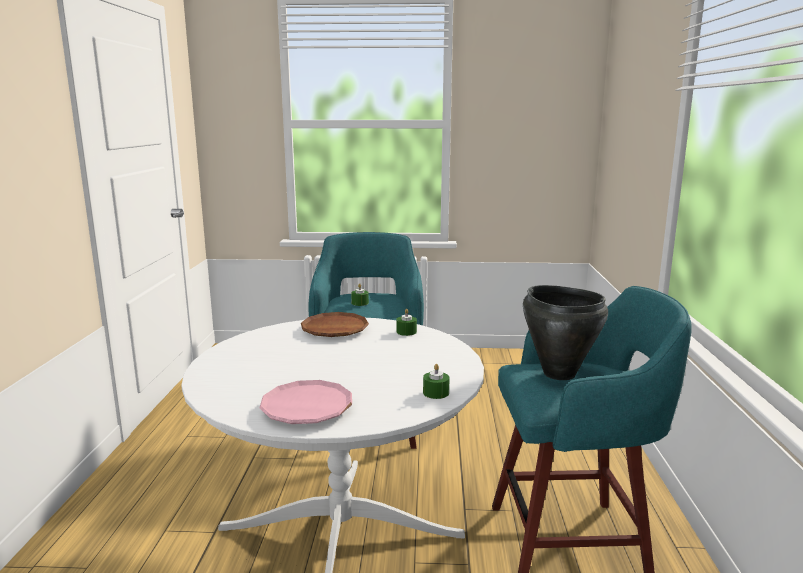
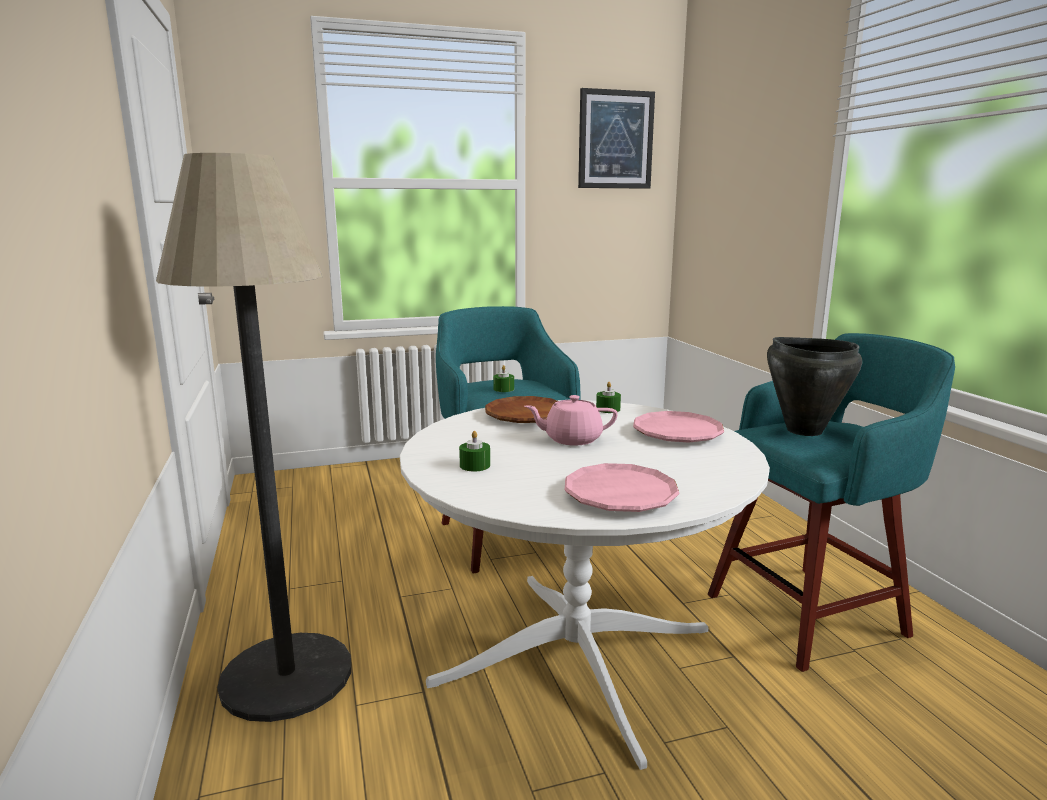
camera: 20 degrees left, 0 degrees up
green candle [423,364,450,399] -> green candle moved to [459,431,490,471]
none -> floor lamp [156,153,351,722]
none -> pink teapot [525,395,618,446]
none -> picture [578,88,655,189]
none -> pink plate [633,411,724,443]

